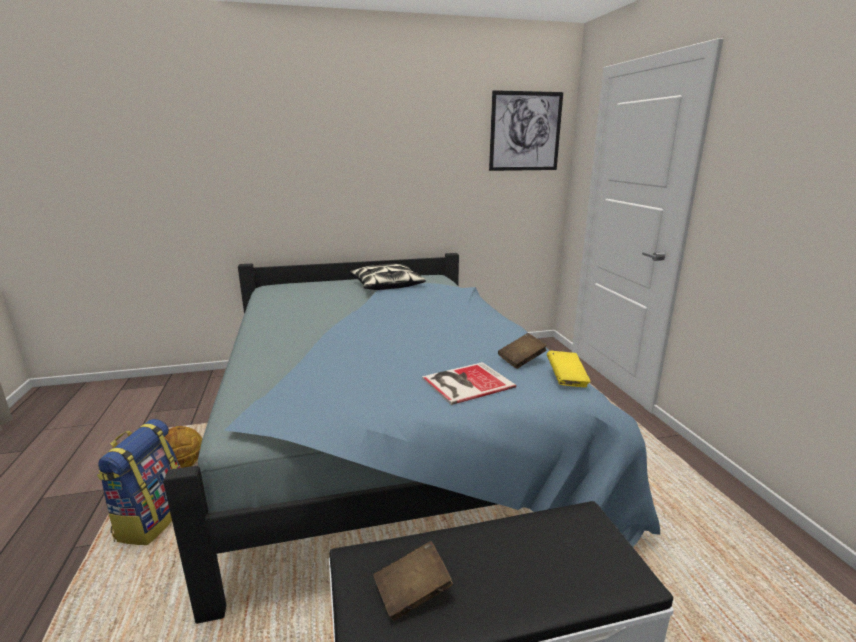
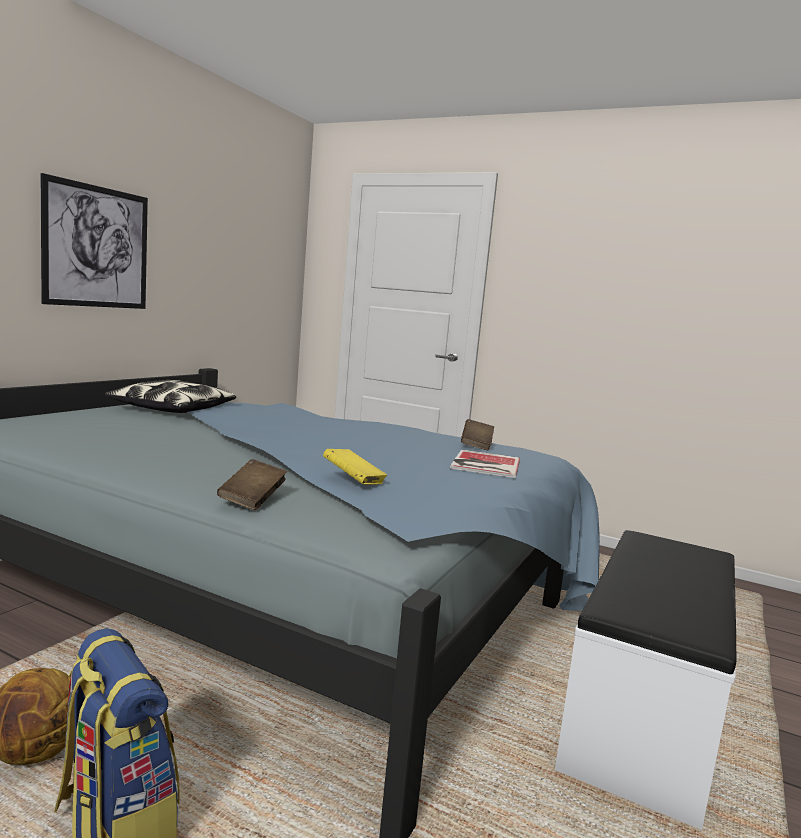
camera: 50 degrees left, 10 degrees down
brown book [373,541,453,621] -> brown book moved to [217,459,287,510]
picture [489,90,563,171] -> picture moved to [41,173,148,309]
yellow book [547,351,591,387] -> yellow book moved to [323,449,387,484]

